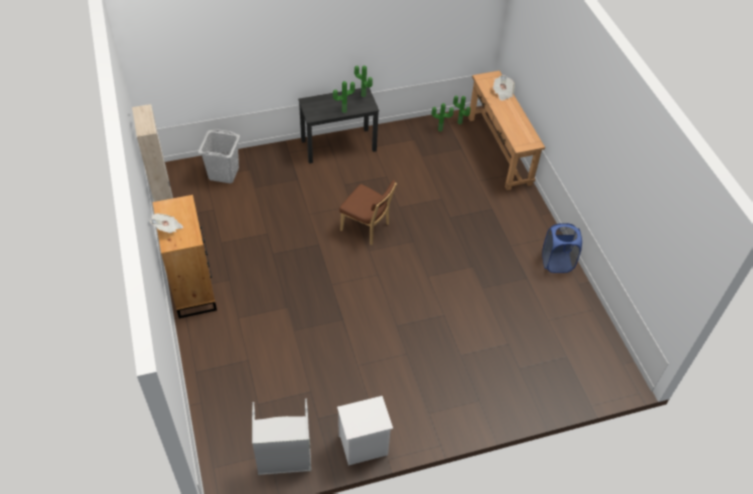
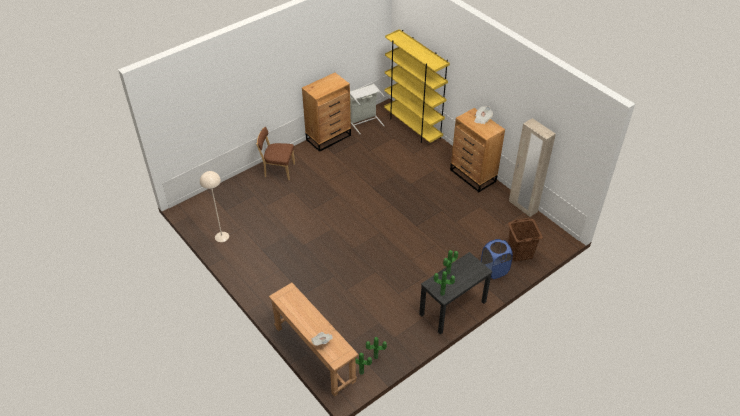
camera: 160 degrees right, 5 degrees down
grey laundry basket [198,129,240,183] -> brown laundry basket [508,218,543,262]
white nightstand [337,396,393,466] -> brown dresser [302,73,351,152]
brown chair [339,180,397,245] -> brown chair moved to [256,127,295,180]
blue laundry basket [542,223,582,273] -> blue laundry basket moved to [481,239,513,279]
none -> beige floor lamp [200,171,229,242]
none -> yellow bookcase [384,29,450,143]

